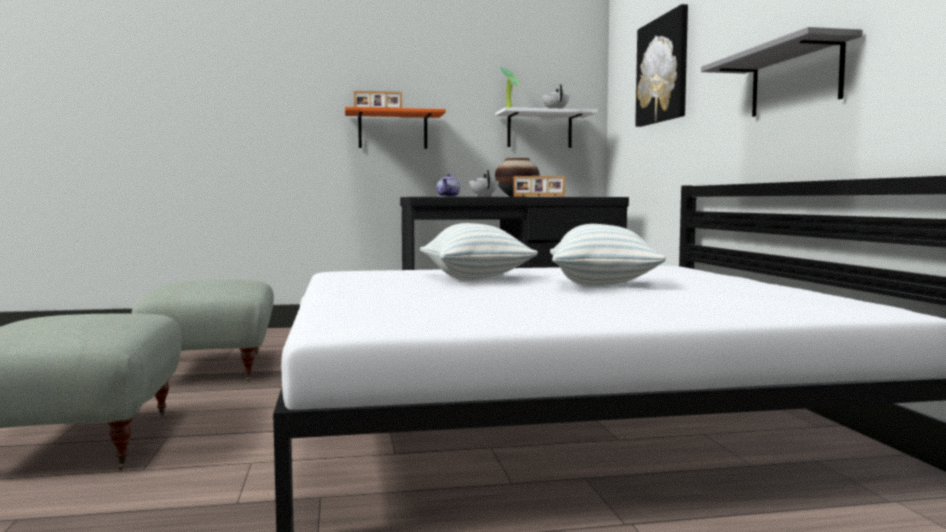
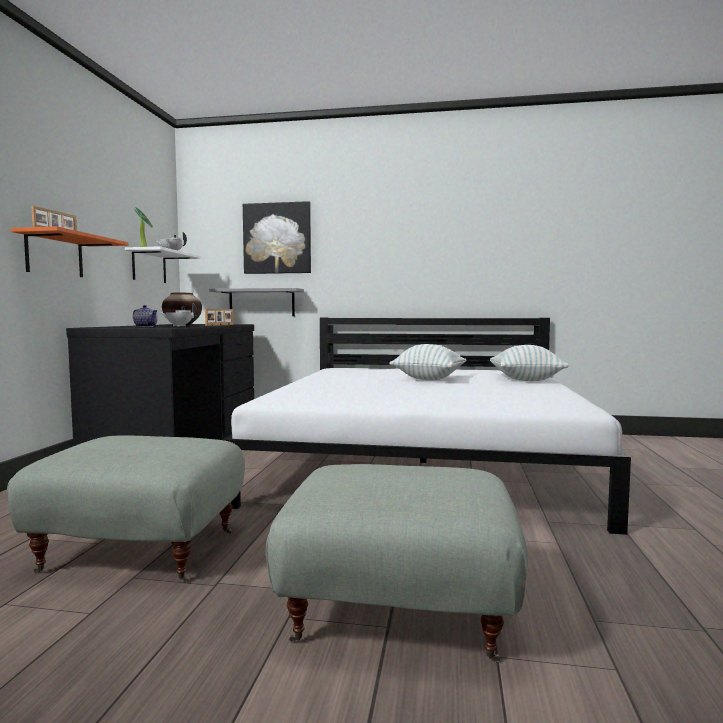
camera: 70 degrees left, 0 degrees up
pillow [420,223,538,280] -> pillow moved to [490,345,568,381]
grey shelf [701,27,863,117] -> grey shelf moved to [209,288,304,316]

